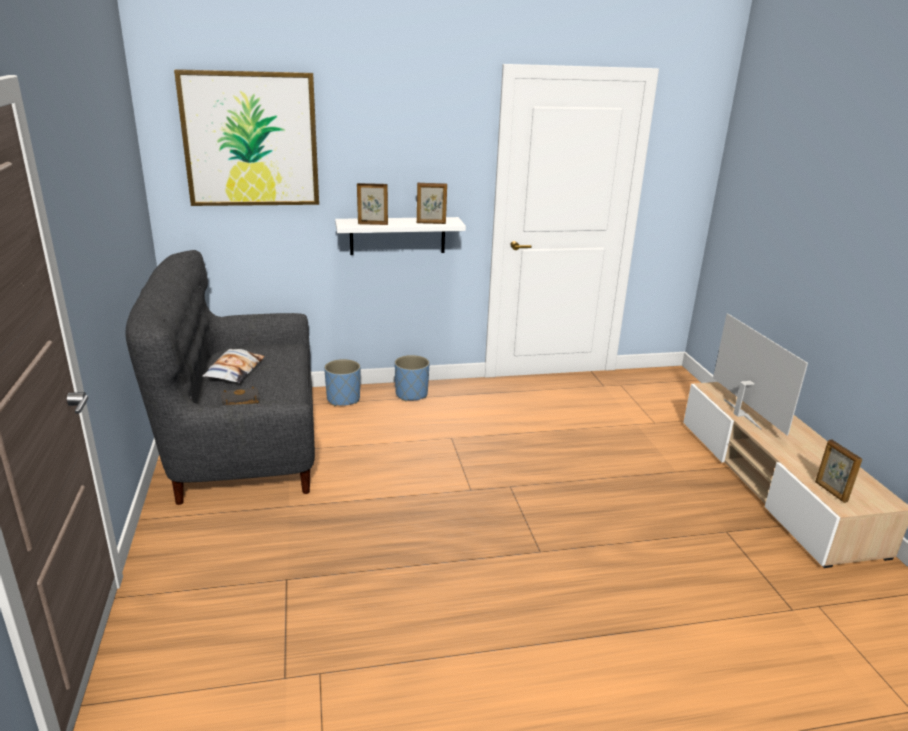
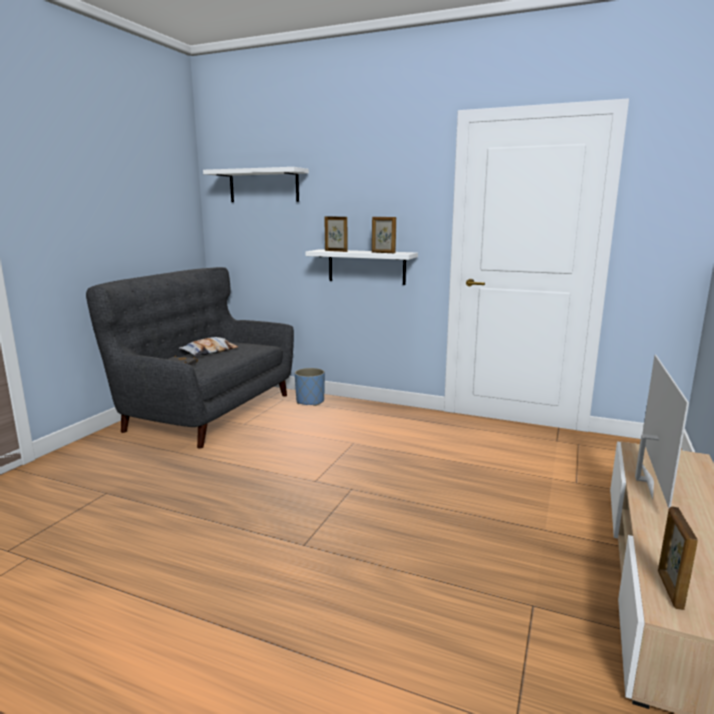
camera: 35 degrees right, 10 degrees down
picture [174,69,319,206] -> white shelf [203,167,309,202]
blue planter [394,355,430,401] -> none

